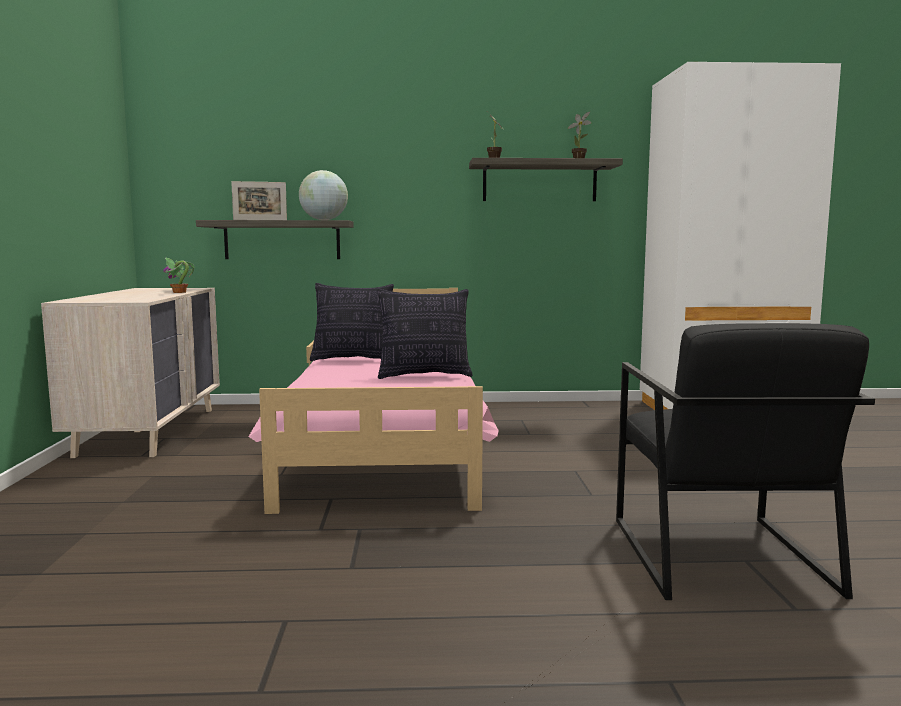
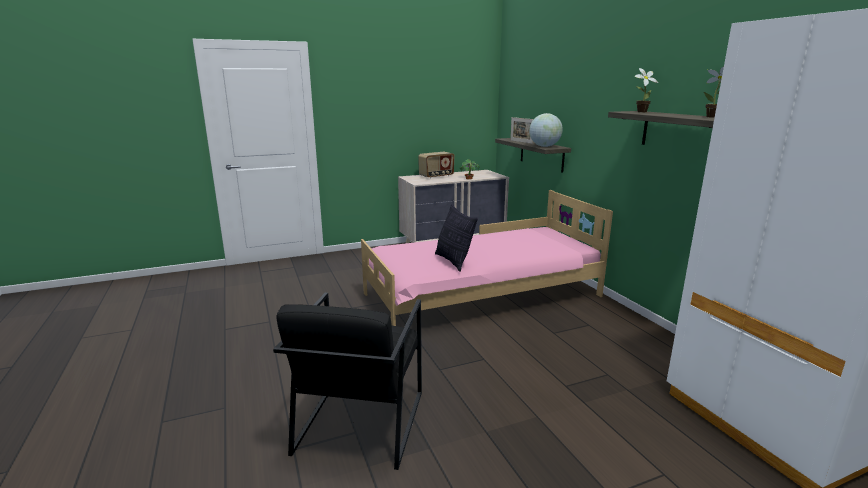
camera: 70 degrees right, 10 degrees up
pillow [310,283,394,361] -> none
black armchair [616,323,875,600] -> black armchair turned 60 degrees counterclockwise [273,293,422,470]
none -> radio [418,152,454,179]

